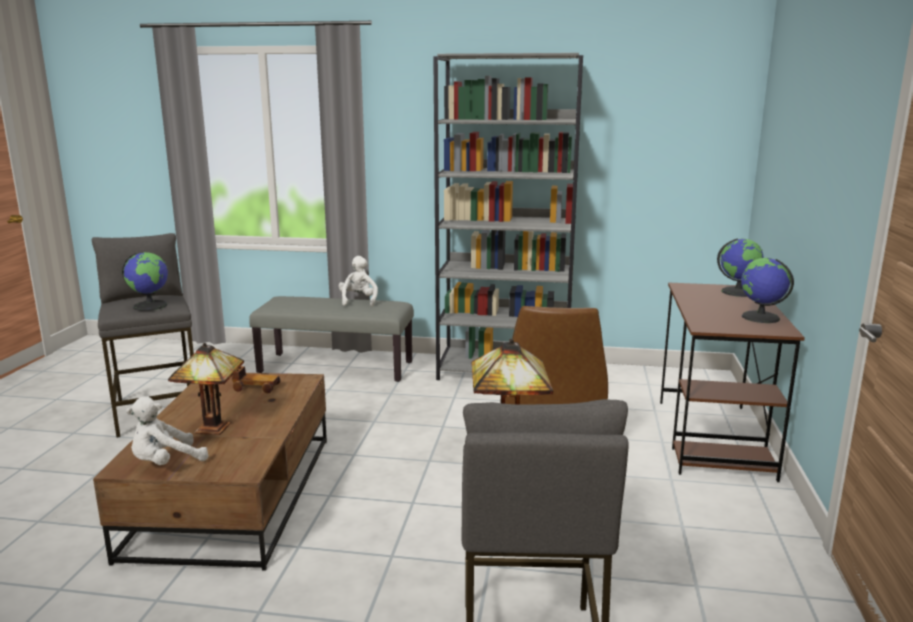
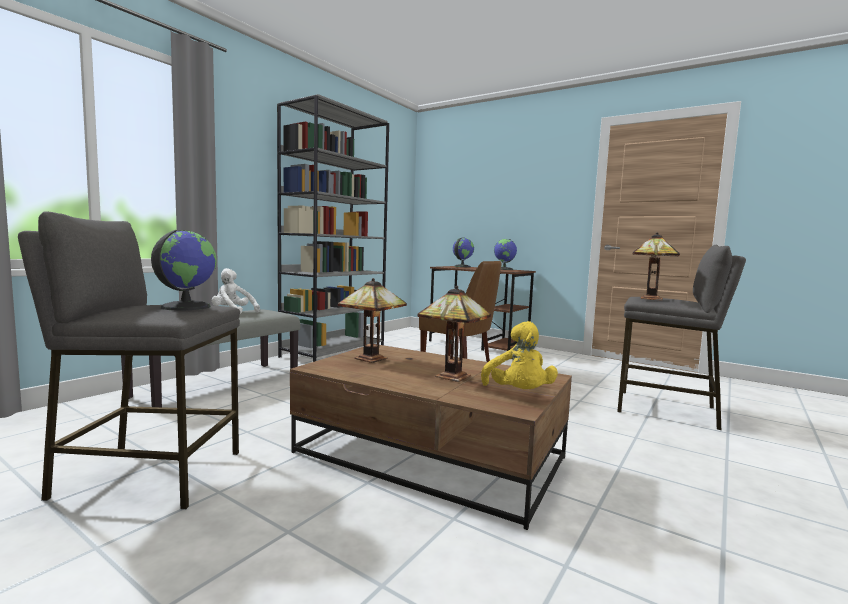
camera: 65 degrees left, 10 degrees down
white plush toy [126,396,209,465] -> yellow plush toy [481,321,558,389]
toy car [232,366,280,394] -> table lamp [338,278,407,363]

